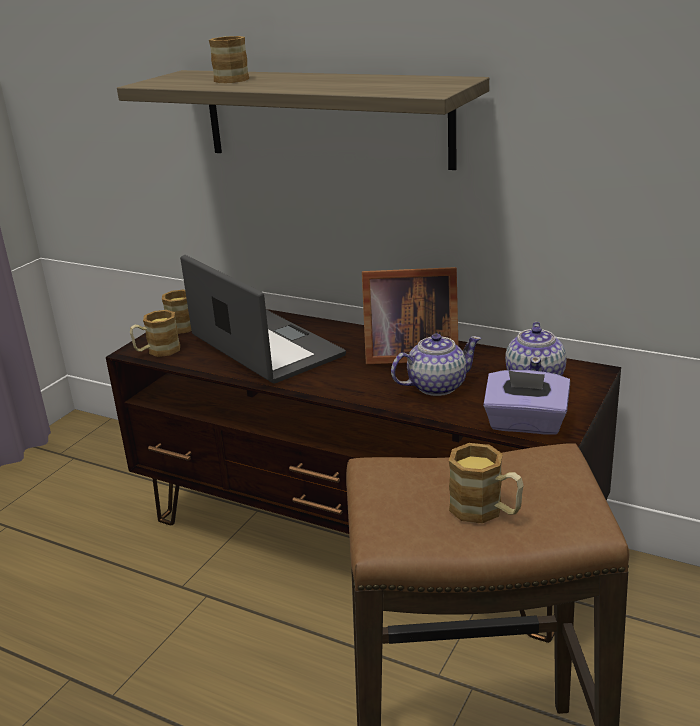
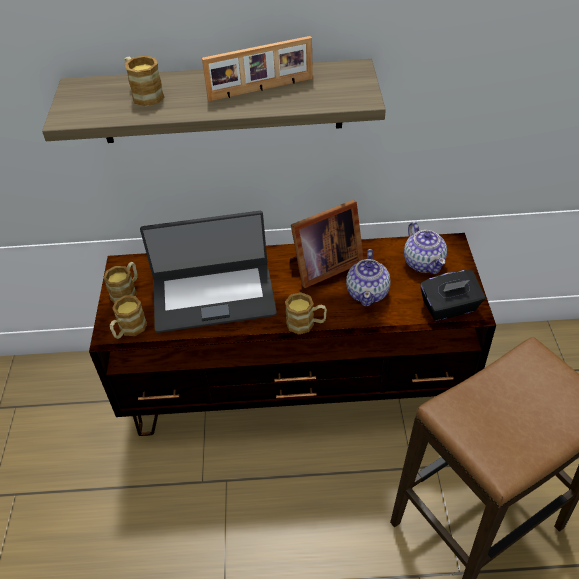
camera: 30 degrees left, 20 degrees up
laptop [180,255,346,384] -> laptop turned 150 degrees clockwise [140,211,277,333]
teapot [391,334,481,396] -> teapot turned 150 degrees clockwise [346,249,391,306]
mug [449,443,524,524] -> mug moved to [285,292,327,335]
purple tissue box [483,370,570,435] -> black tissue box [420,270,485,321]
none -> picture frame [202,36,313,101]

